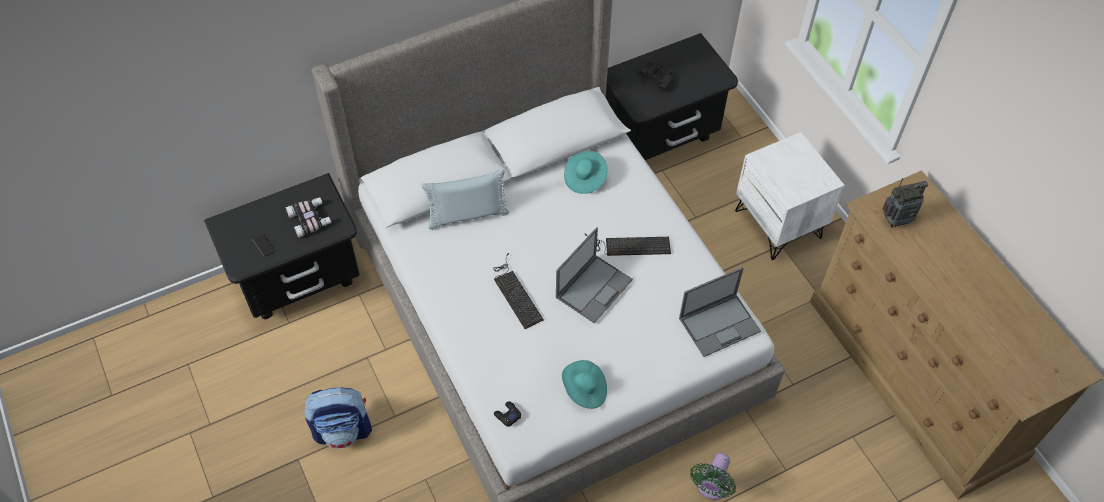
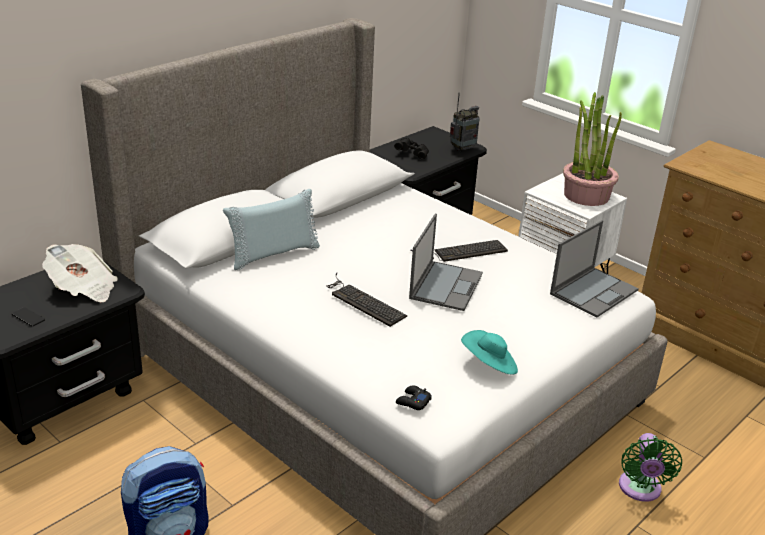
camera: 20 degrees left, 25 degrees down
binoculars [286,197,331,238] -> newspaper [42,244,118,302]
turquoise hat [564,151,608,194] -> none
radio [882,178,928,227] -> radio moved to [450,92,480,153]
none -> potted plant [563,92,622,206]

